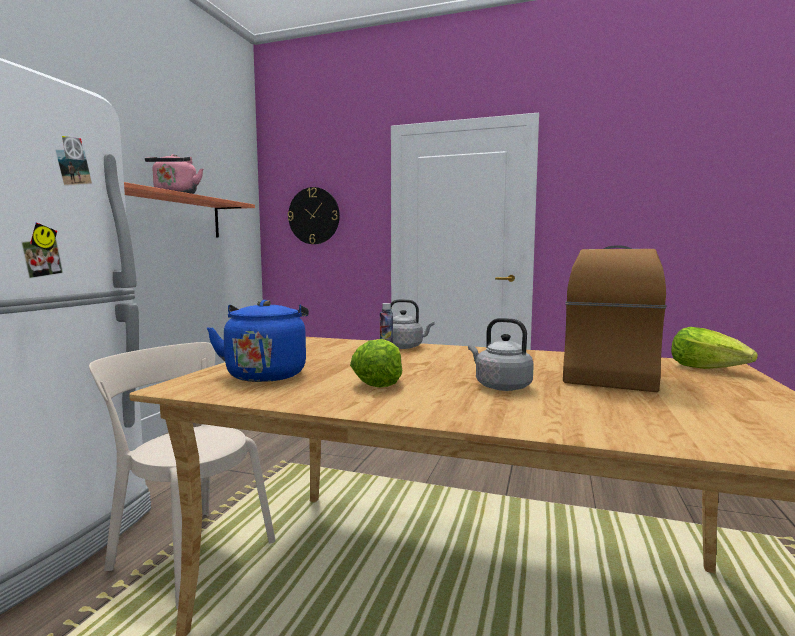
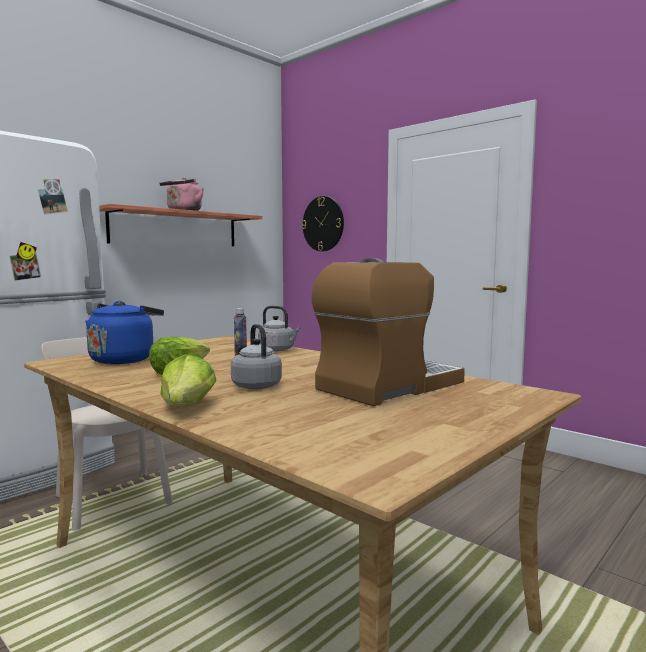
camera: 25 degrees right, 0 degrees up
lettuce [671,327,758,369] -> lettuce moved to [160,354,216,407]

